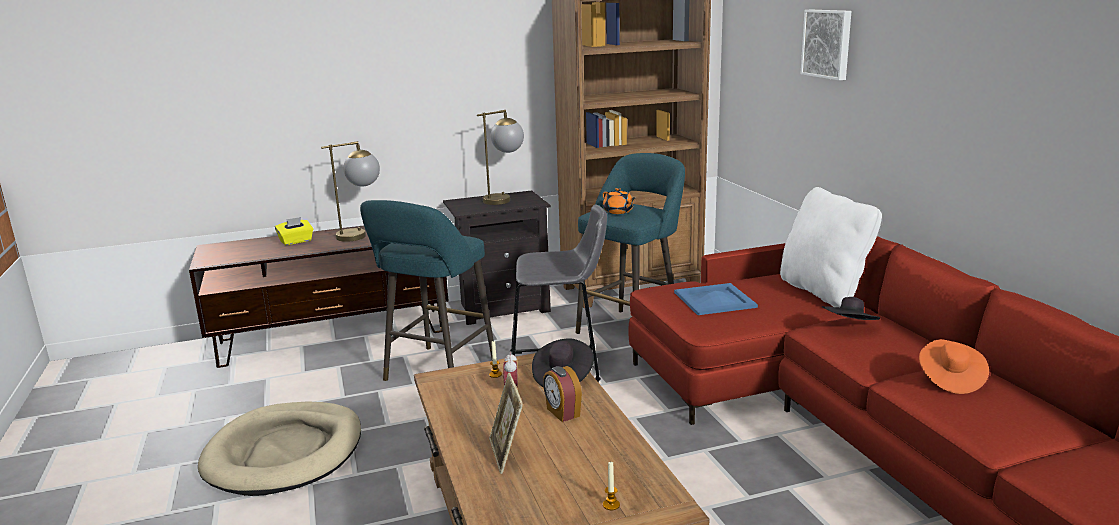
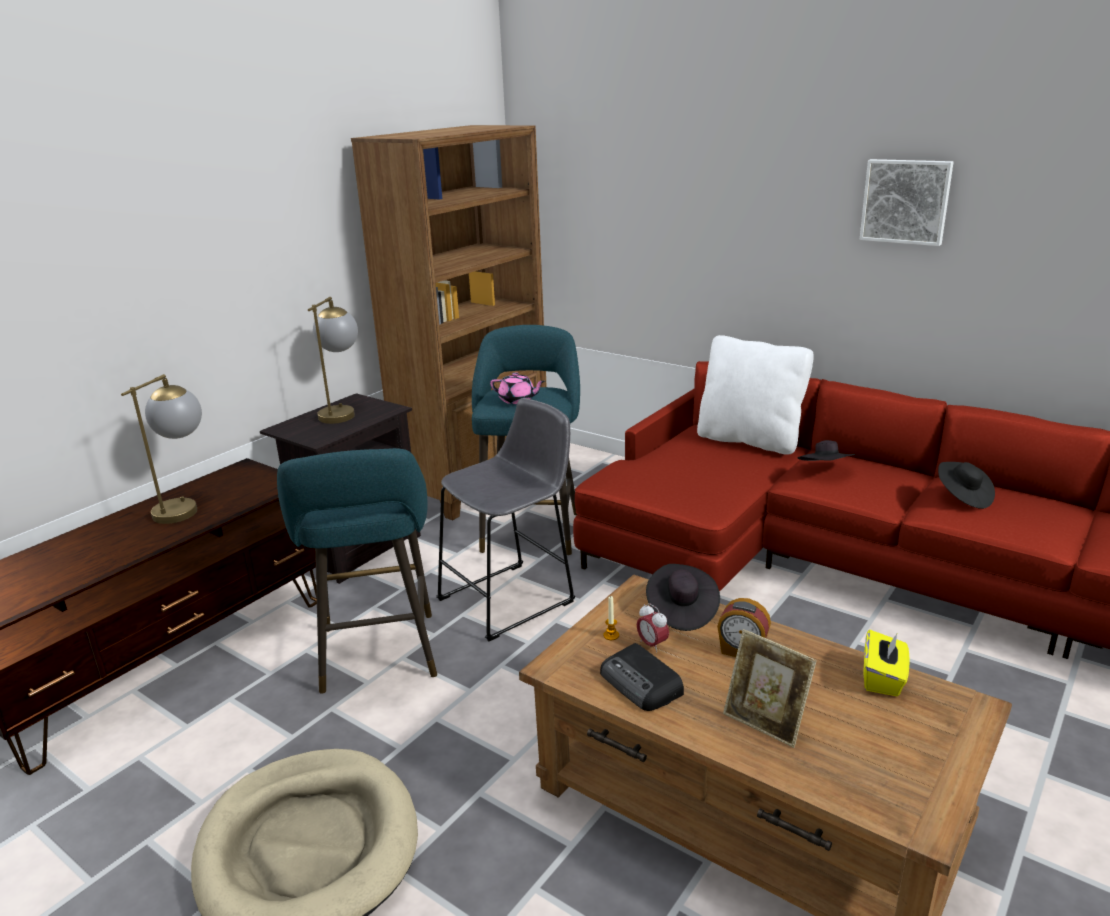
camera: 35 degrees left, 5 degrees up
yellow tissue box [275,217,313,245] -> yellow tissue box moved to [863,630,910,696]
orange teapot [603,188,635,214] -> pink teapot [490,372,545,404]
candle [603,461,620,510] -> none
blue tray [674,283,758,315] -> none
picture [800,10,852,80] -> picture moved to [859,159,954,246]
orange hat [919,339,989,394] -> black hat [938,462,995,509]
none -> radio [600,643,684,711]

